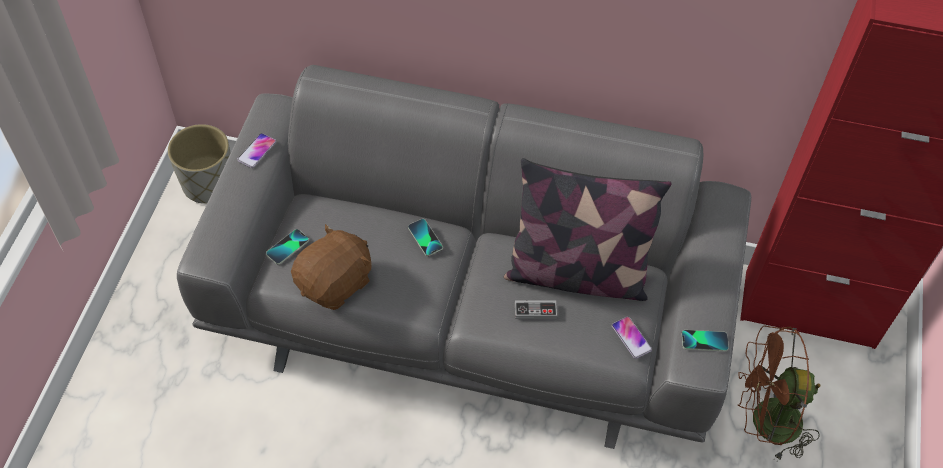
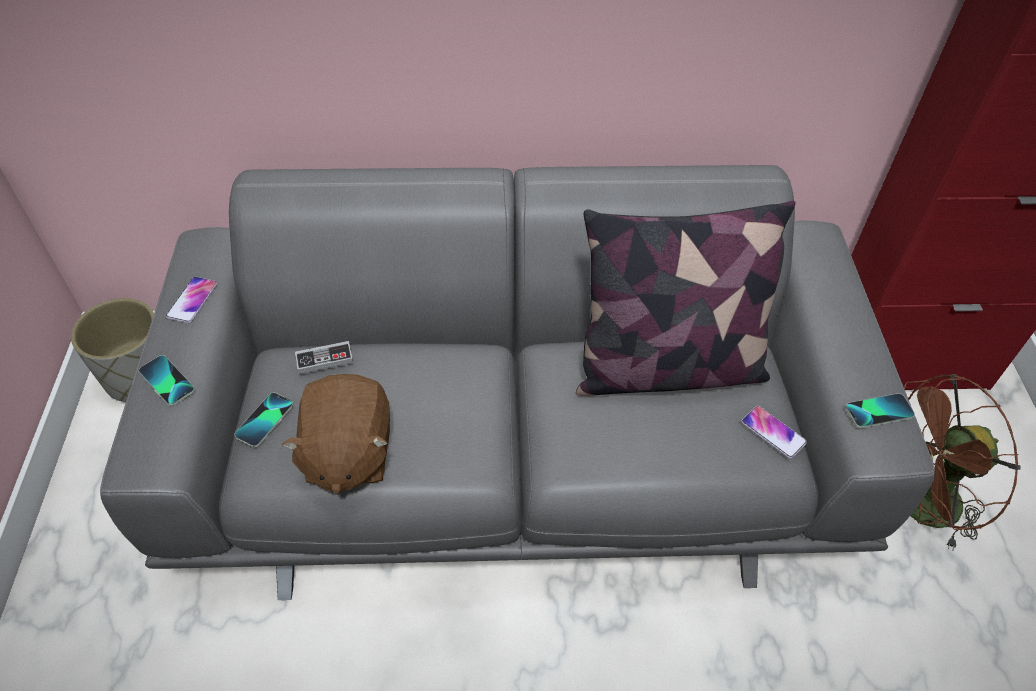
camera: 15 degrees left, 5 degrees down
brown plush toy [291,224,372,310] -> brown plush toy turned 150 degrees clockwise [282,374,390,494]
phone [408,219,443,256] -> phone moved to [139,355,195,406]
game controller [515,300,557,319] -> game controller moved to [295,341,353,374]

